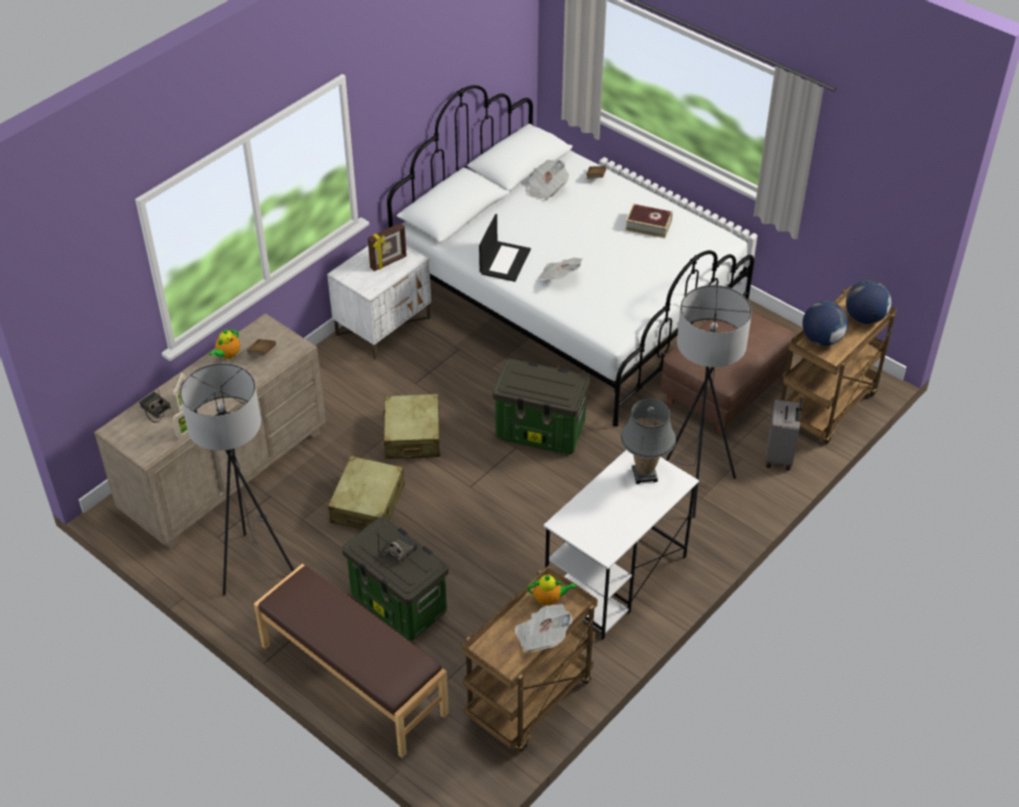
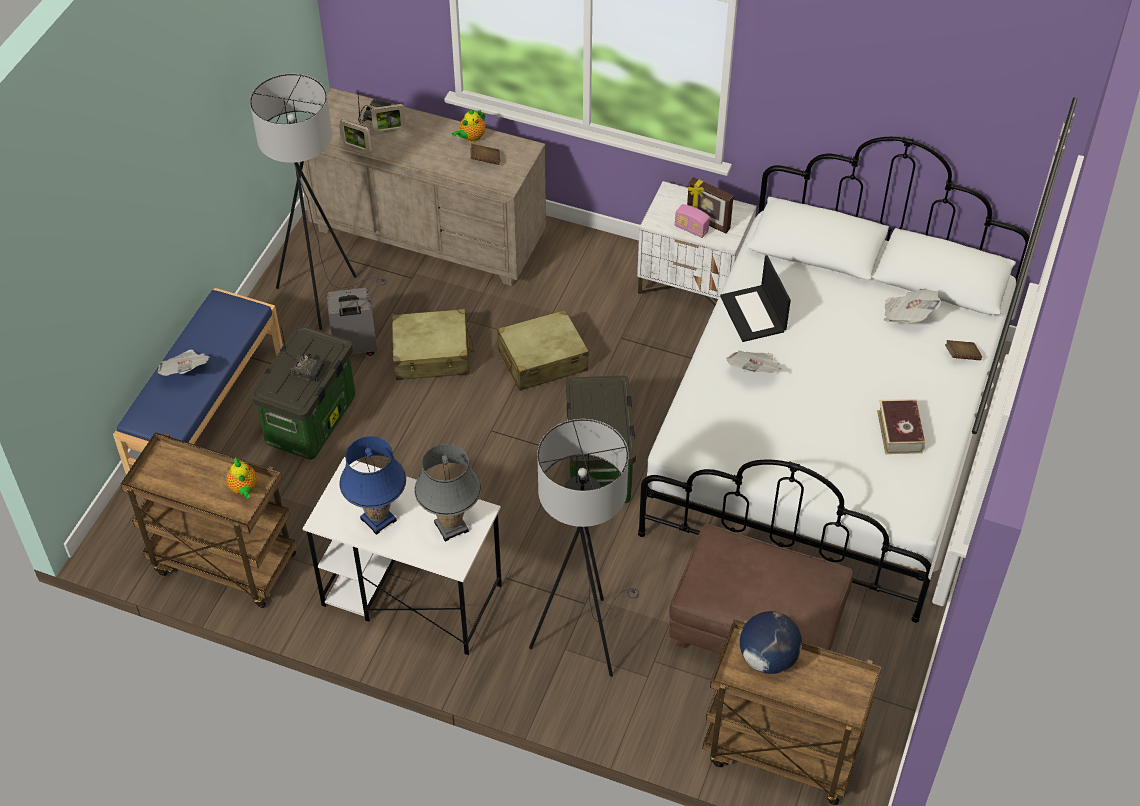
camera: 70 degrees right, 5 degrees up
teapot [209,329,240,359] -> teapot turned 60 degrees counterclockwise [452,109,485,142]
brown bench [254,564,449,758] -> blue bench [113,288,283,475]
laptop [479,214,531,282] -> laptop turned 75 degrees clockwise [720,255,791,342]
newspaper [514,604,573,652] -> newspaper moved to [158,349,210,376]
grey suitcase [766,398,803,471] -> grey suitcase moved to [327,288,377,356]
globe [846,280,891,324] -> none
none -> blue table lamp [339,436,406,535]
none -> radio [675,204,710,238]

